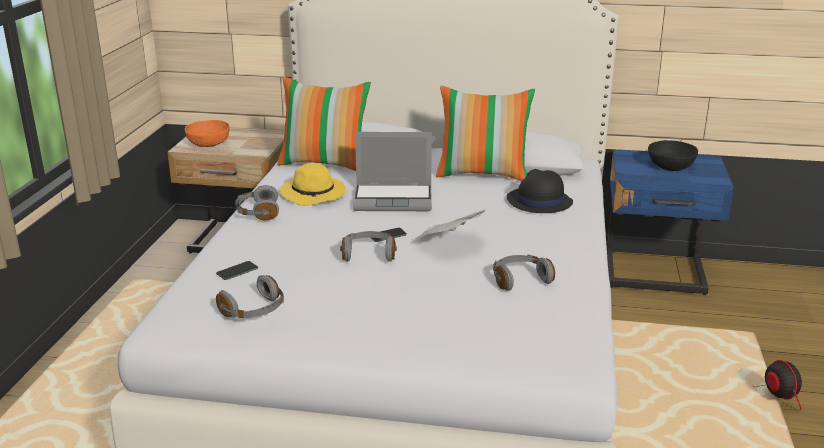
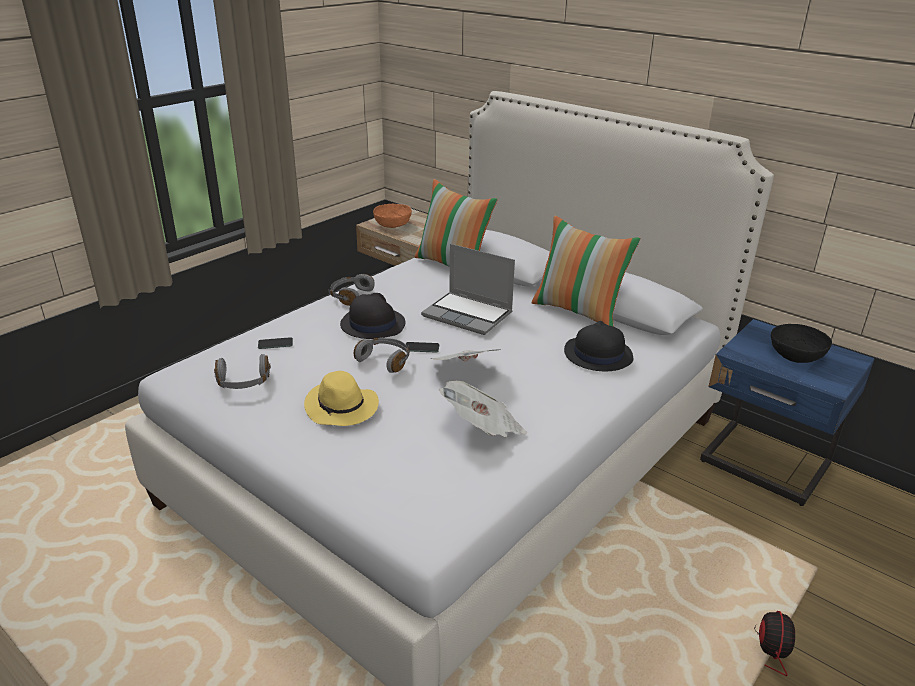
camera: 30 degrees right, 5 degrees up
yellow hat [280,163,346,206] -> yellow hat moved to [304,371,379,426]
grey headphones [493,255,555,291] -> newspaper [439,381,527,437]
none -> black hat [340,293,405,339]

